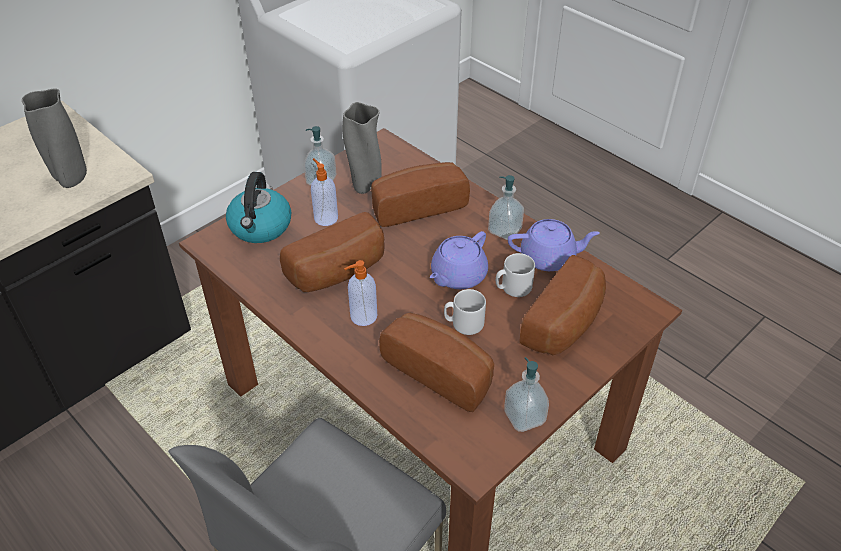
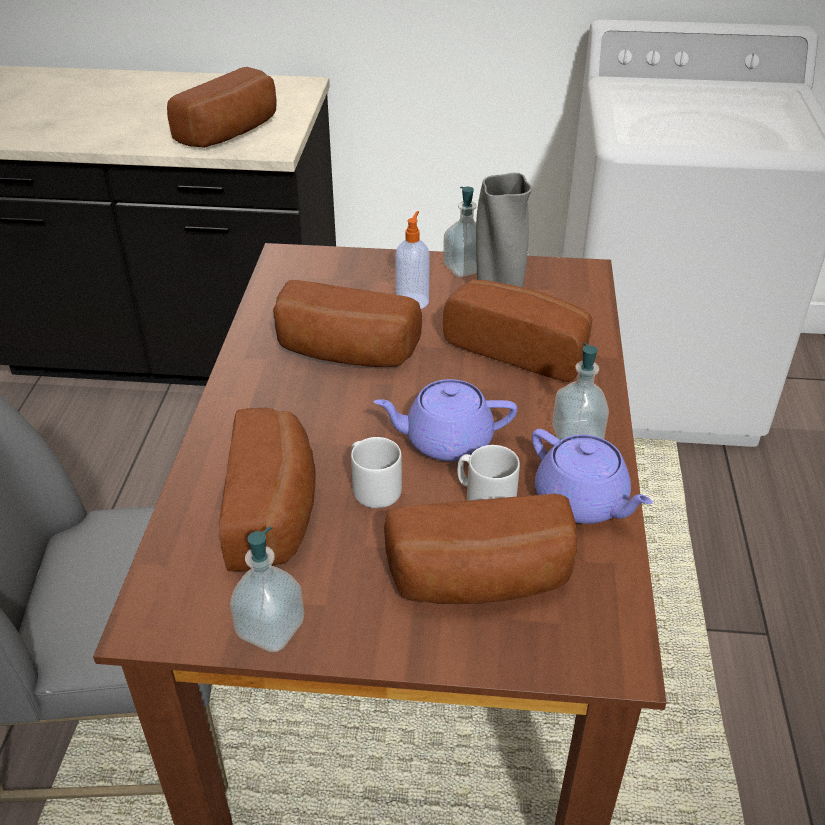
camera: 50 degrees right, 5 degrees down
grey vase [22,89,87,188] -> bread [167,67,277,148]
kettle [226,172,291,243] -> none
soap dispenser [344,260,377,326] -> none

